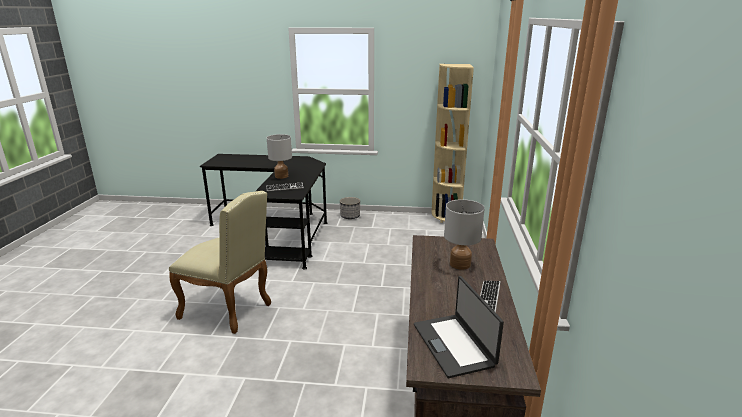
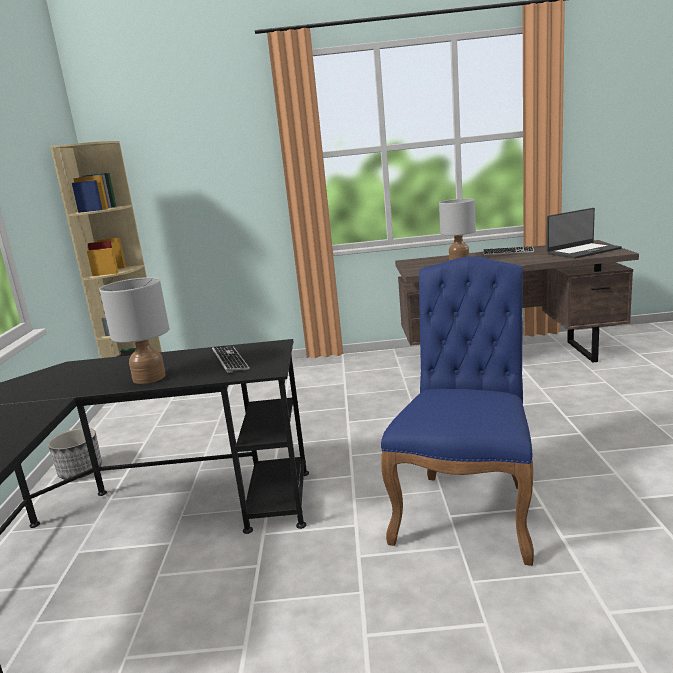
camera: 95 degrees left, 5 degrees down
beige chair [169,191,271,334] -> blue chair [381,256,534,566]

